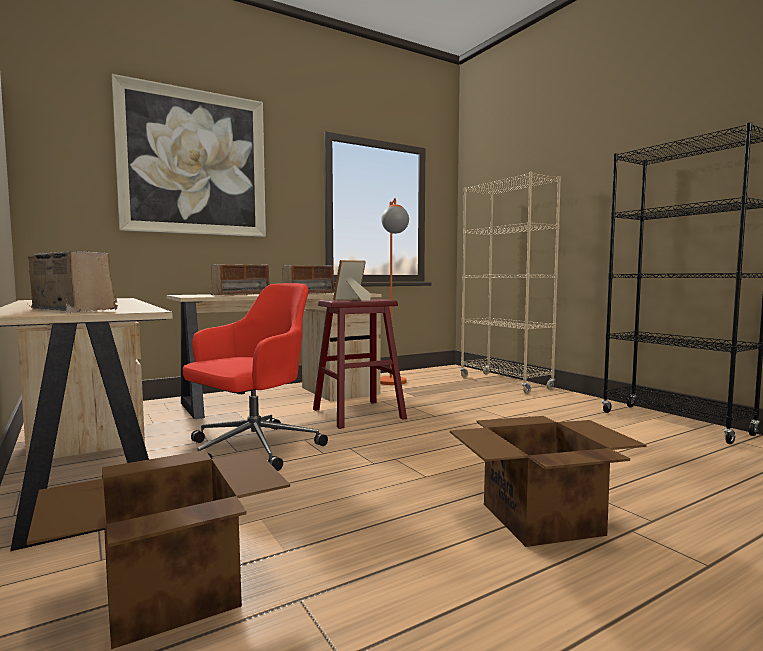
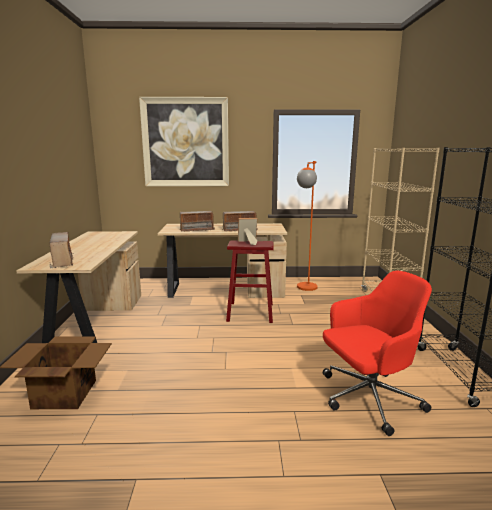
camera: 30 degrees right, 10 degrees up
red office chair [183,283,328,471] -> red office chair moved to [323,270,432,436]
cardboard box [450,416,647,547] -> none

